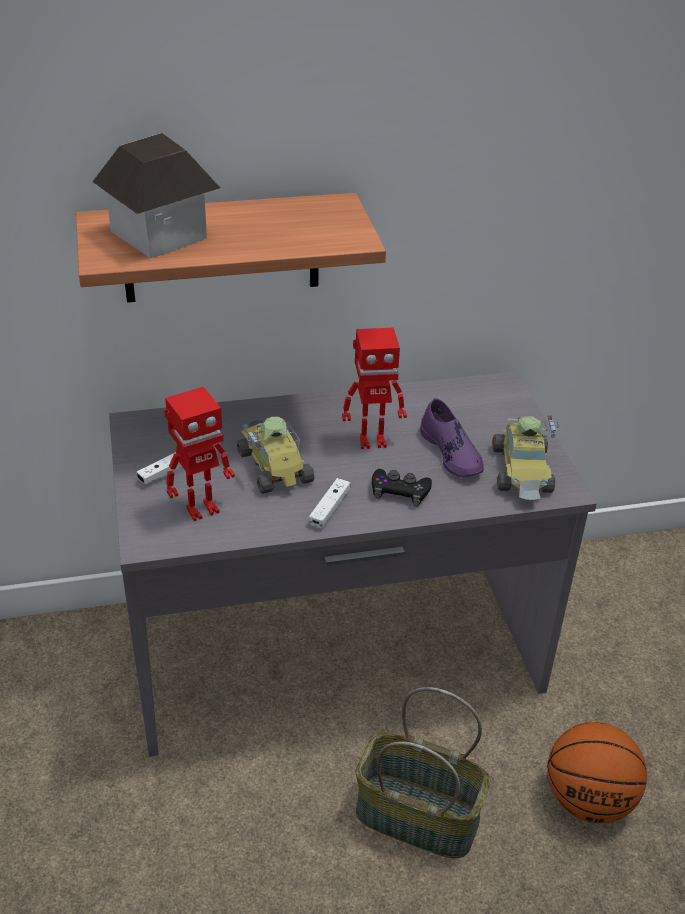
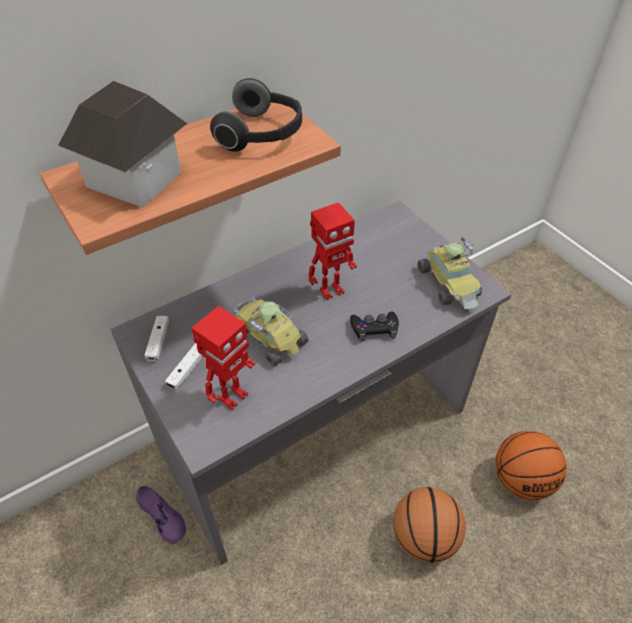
camera: 20 degrees left, 10 degrees up
white game controller [309,478,350,529] -> white game controller moved to [144,316,169,362]
basket [355,687,490,858] -> basketball [393,487,466,563]
purple shoe [420,398,484,477] -> purple shoe moved to [136,486,186,544]
none -> headphones [210,78,302,152]

